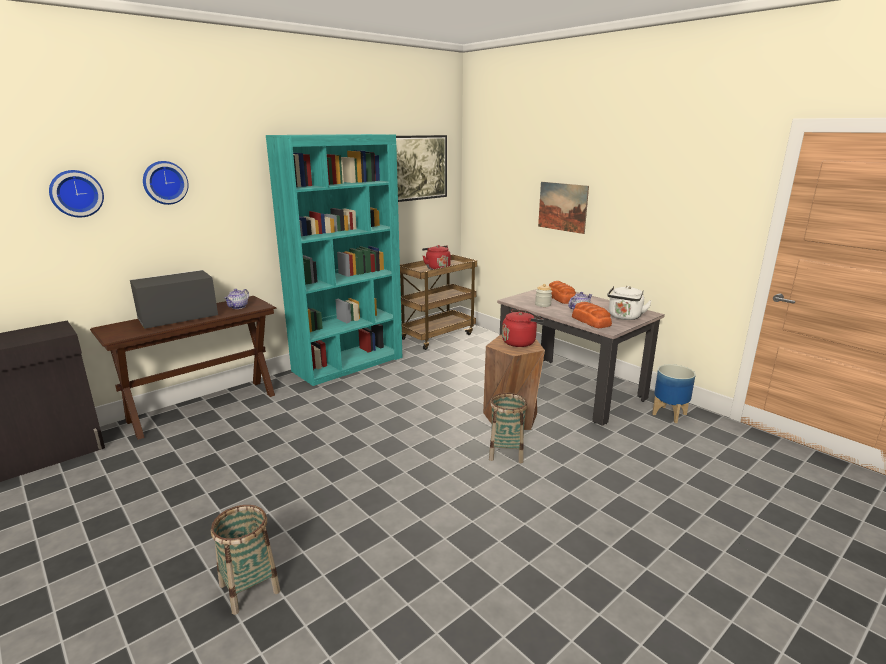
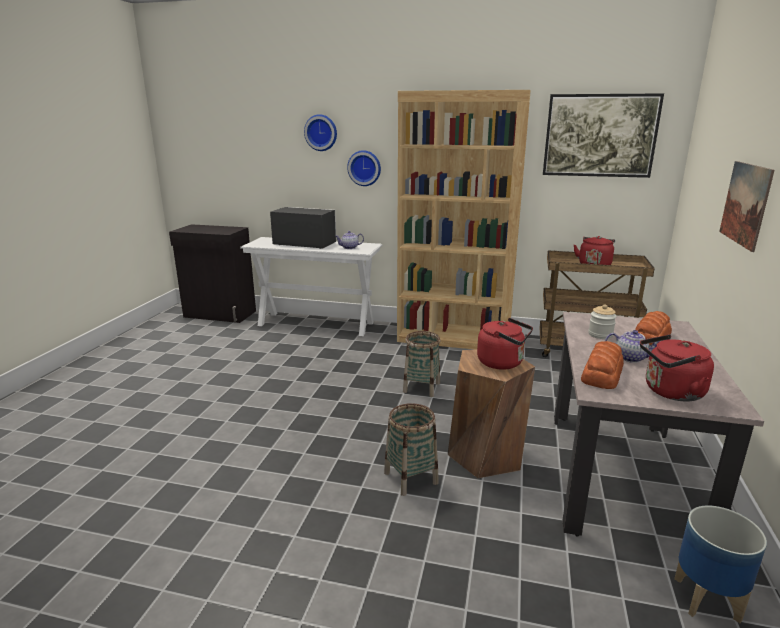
camera: 55 degrees right, 0 degrees up
wall clock [49,170,104,217] -> wall clock moved to [347,150,381,186]
brown console table [90,296,276,440] -> white console table [240,237,382,336]
basket [211,505,280,615] -> basket moved to [403,331,440,397]
turquoise bookcase [266,134,402,386] -> brown bookcase [397,90,531,350]
white kettle [607,286,652,320] -> red kettle [640,334,714,401]

